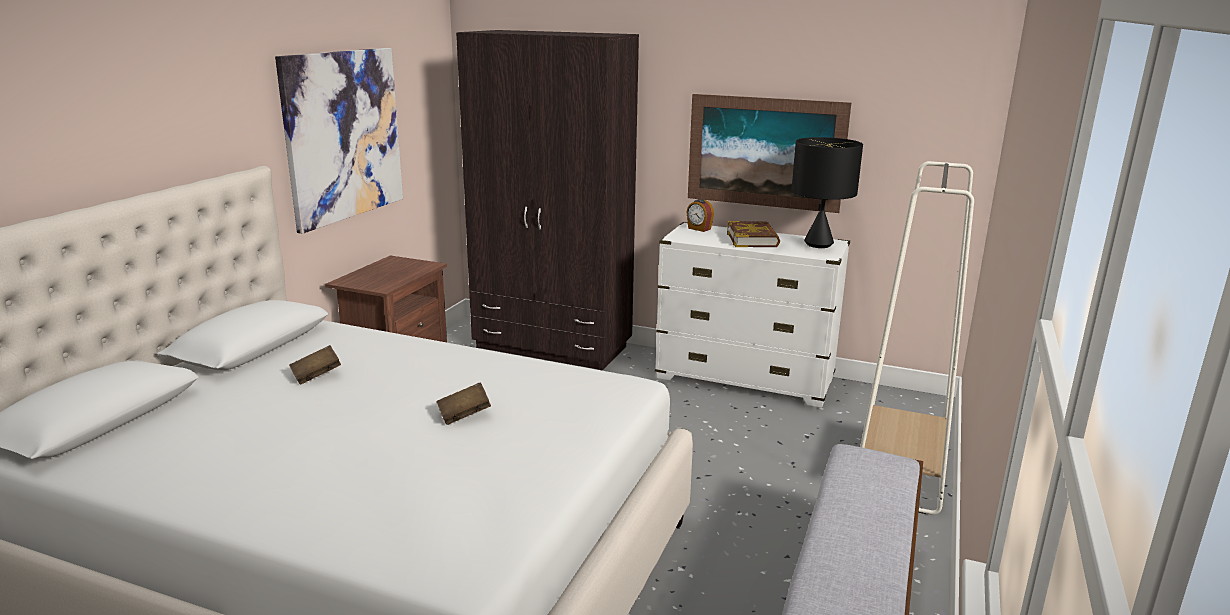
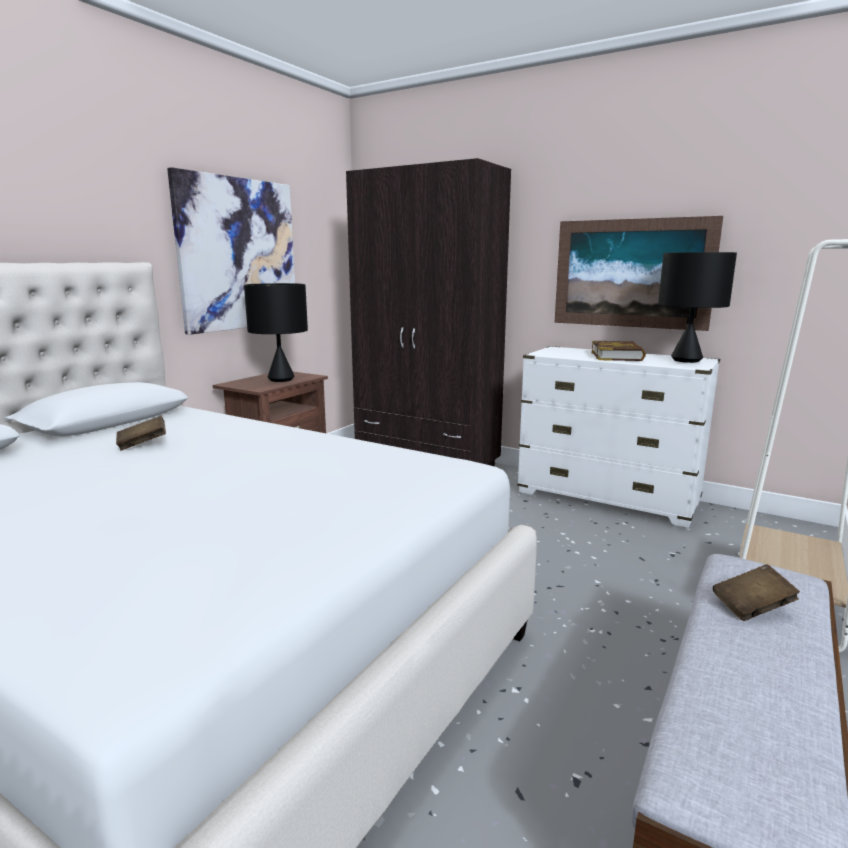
camera: 10 degrees right, 5 degrees down
brown book [437,382,491,425] -> brown book moved to [713,564,800,621]
alarm clock [687,199,714,232] -> none
none -> black table lamp [244,283,308,382]

